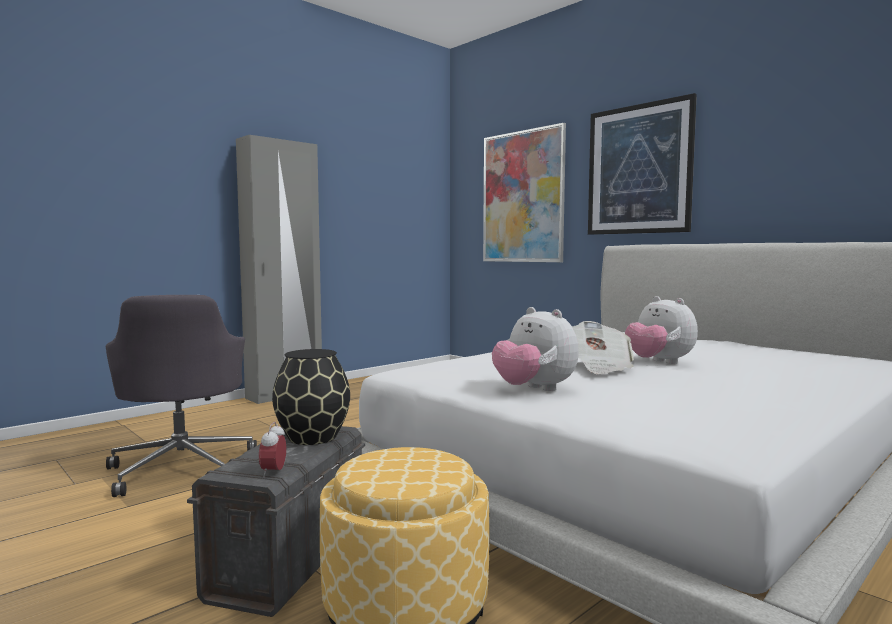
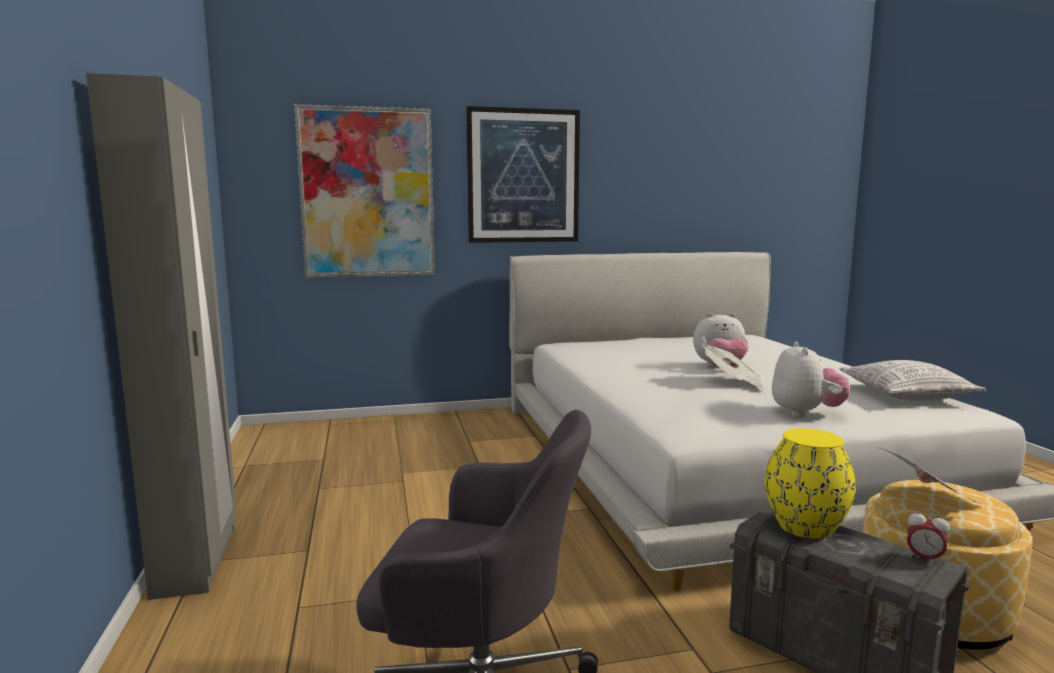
camera: 60 degrees left, 5 degrees up
black vase [272,349,350,445] -> yellow vase [765,428,856,539]
plush toy [492,307,579,391] -> plush toy turned 75 degrees counterclockwise [772,341,850,418]
none -> pillow [839,360,986,401]
none -> newspaper [877,447,983,504]

